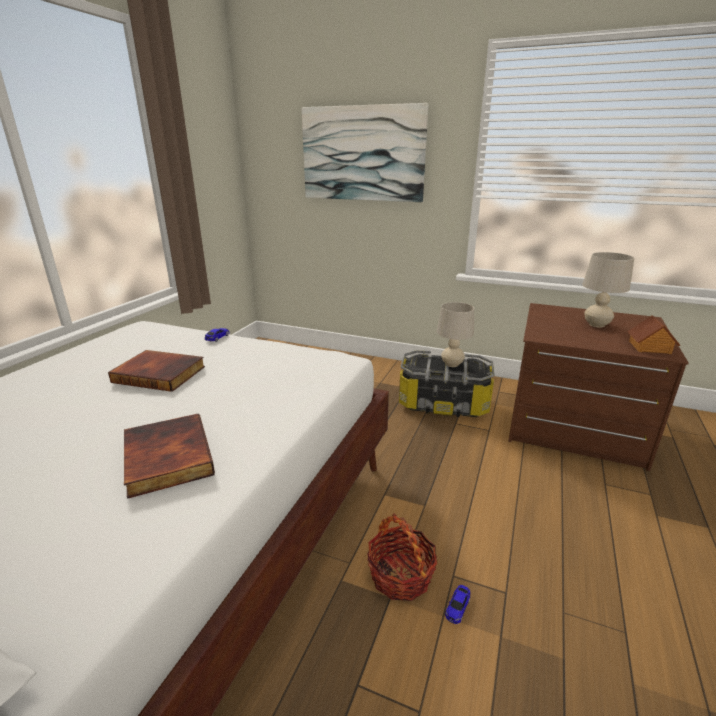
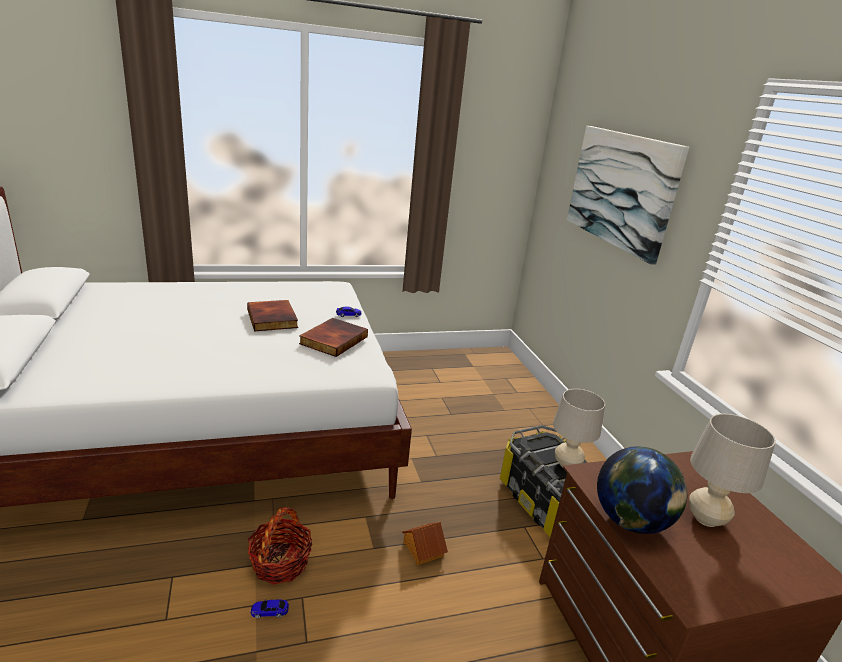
camera: 50 degrees right, 0 degrees up
book [124,413,215,499] -> book moved to [299,318,368,357]
toy house [627,315,680,354] -> toy house moved to [402,522,448,565]
none -> globe [597,446,687,534]

